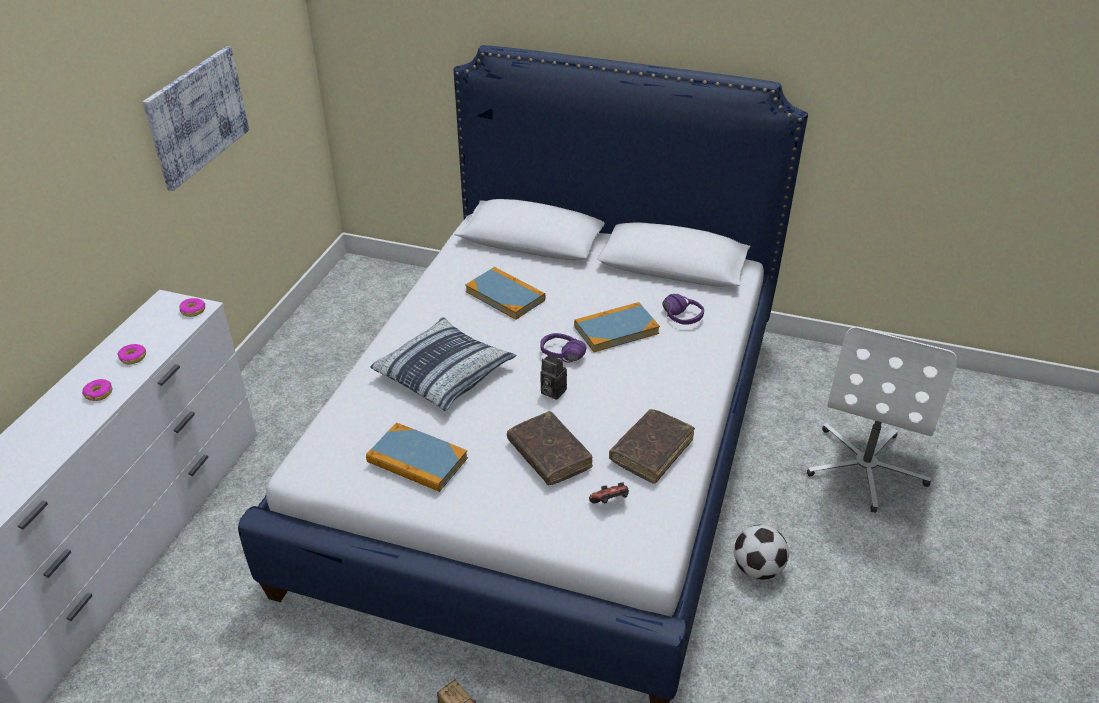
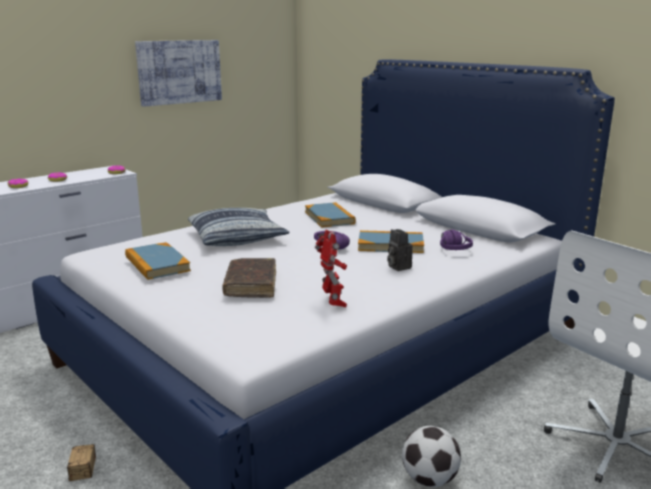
camera: 30 degrees right, 20 degrees down
camera [540,355,567,400] -> camera moved to [387,229,413,271]
game controller [589,483,629,503] -> none
brown book [609,409,695,484] -> toy robot [315,230,347,307]

